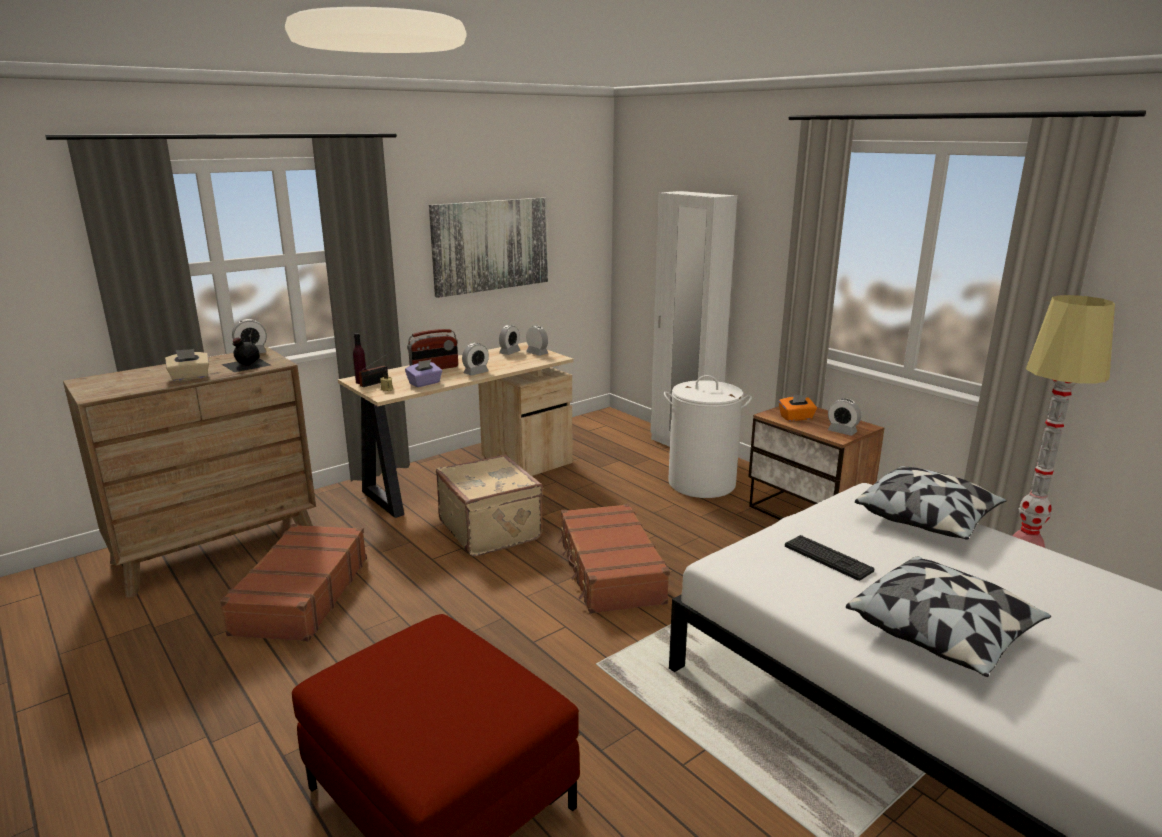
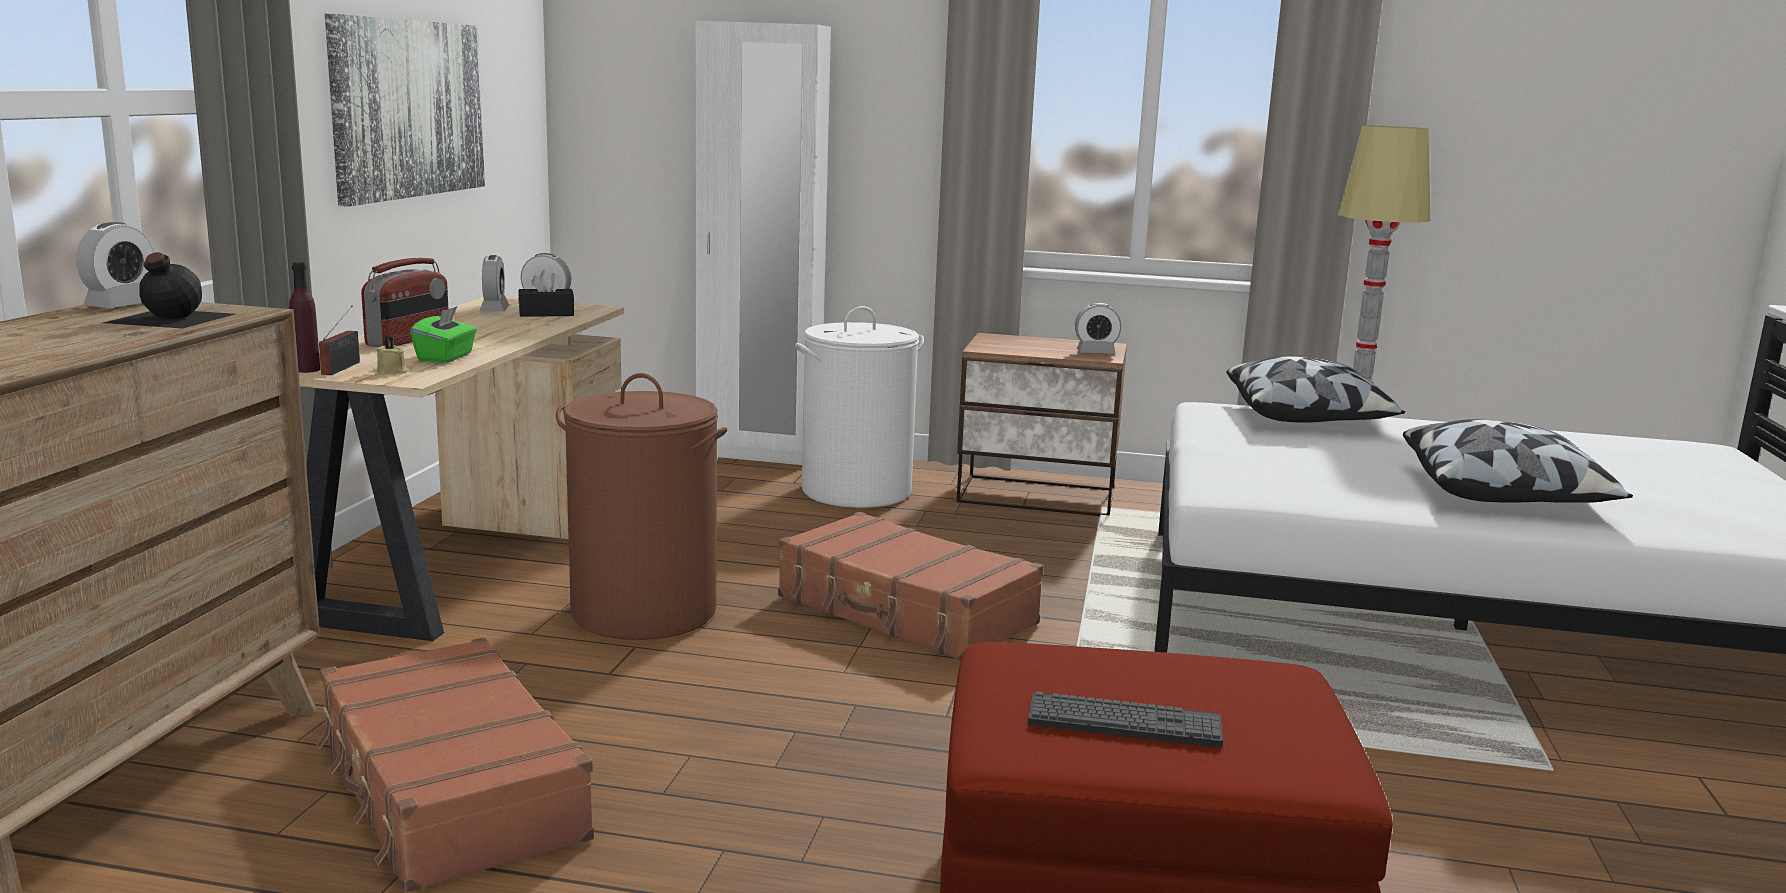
camera: 40 degrees left, 5 degrees down
beige tissue box [165,349,209,381] -> none
purple tissue box [405,359,442,387] -> green tissue box [410,306,477,363]
beige suitcase [436,454,543,556] -> brown laundry basket [556,373,727,640]
alarm clock [462,343,489,376] -> none
orange tissue box [779,395,817,421] -> none
keyboard [785,535,875,581] -> keyboard moved to [1028,691,1223,748]
none -> black tissue box [518,269,574,317]

